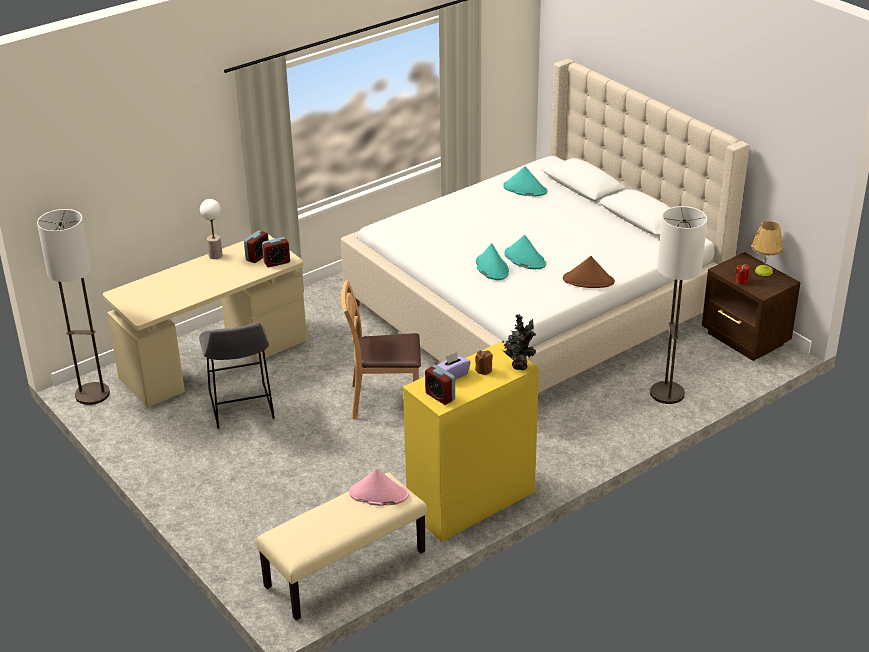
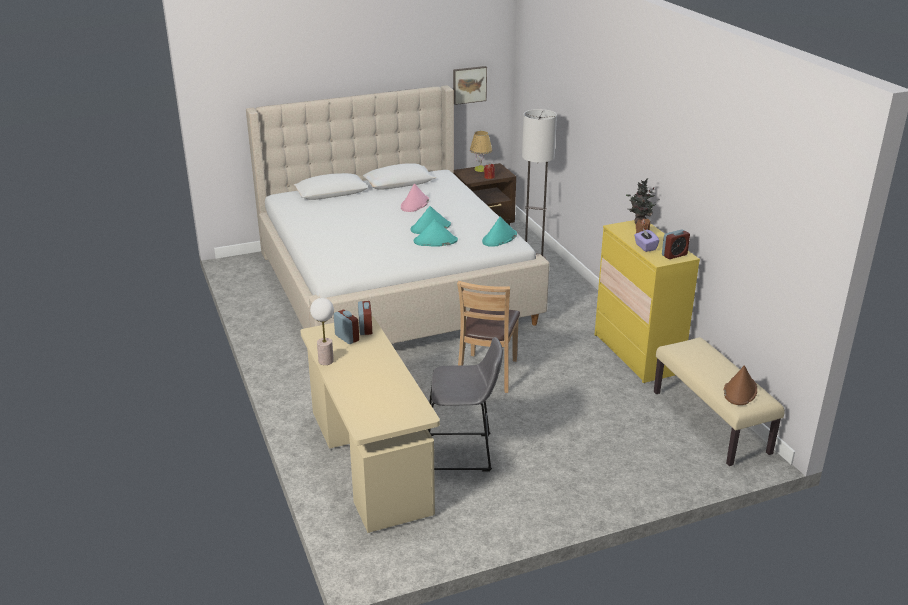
camera: 75 degrees left, 5 degrees down
floor lamp [37,209,110,405] -> none
pink hat [349,468,409,506] -> pink hat moved to [401,183,429,212]
turquoise hat [503,166,548,196] -> turquoise hat moved to [482,216,517,247]
brown hat [563,256,615,288] -> brown hat moved to [724,365,757,405]
none -> picture [453,66,487,105]

